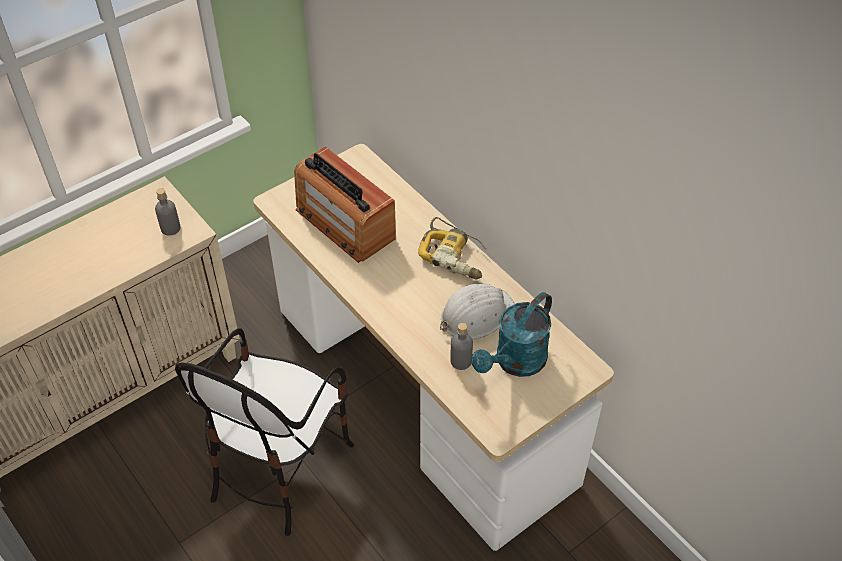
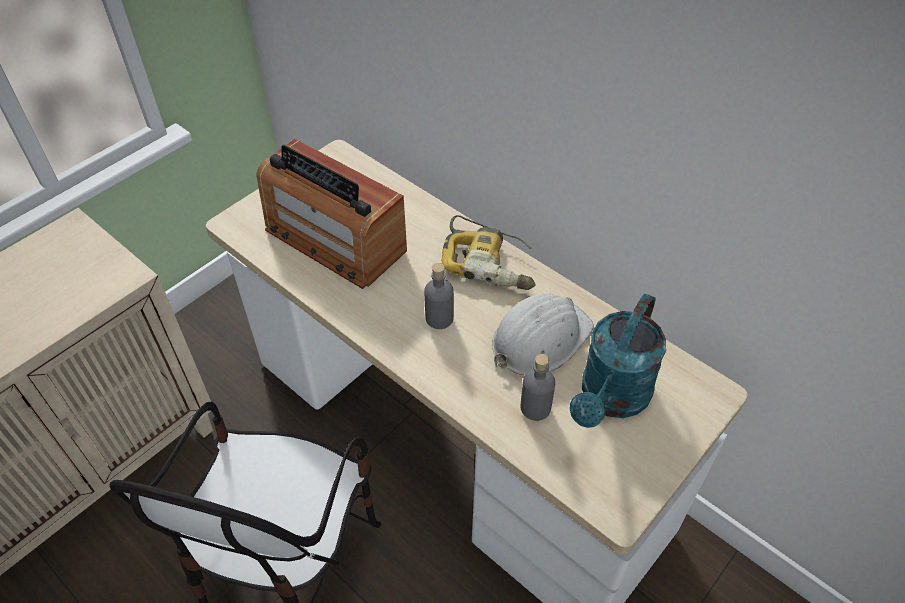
camera: 10 degrees left, 0 degrees up
grey bottle [155,188,181,236] -> grey bottle moved to [424,263,454,329]

